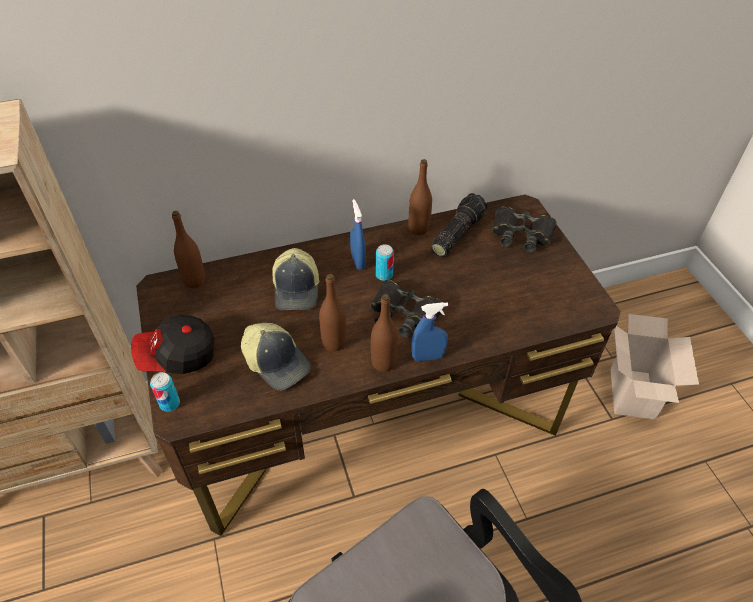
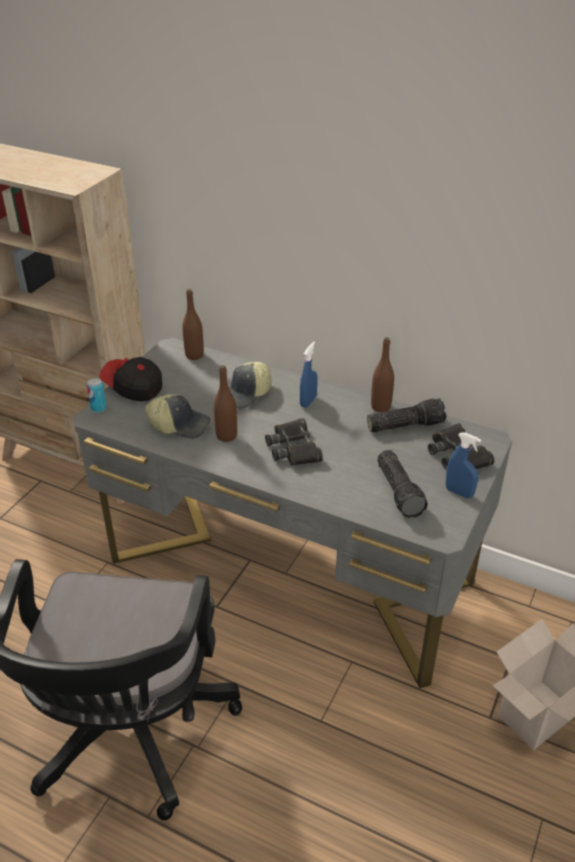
camera: 45 degrees right, 10 degrees down
brown desk [136,194,621,536] -> grey desk [73,338,512,688]
cap [241,323,311,391] -> cap turned 75 degrees counterclockwise [145,394,211,439]
brown bottle [371,294,398,372] -> none
can [376,244,394,281] -> none
blue spray bottle [411,302,448,361] -> blue spray bottle moved to [446,432,481,498]
none -> flashlight [377,450,428,518]

